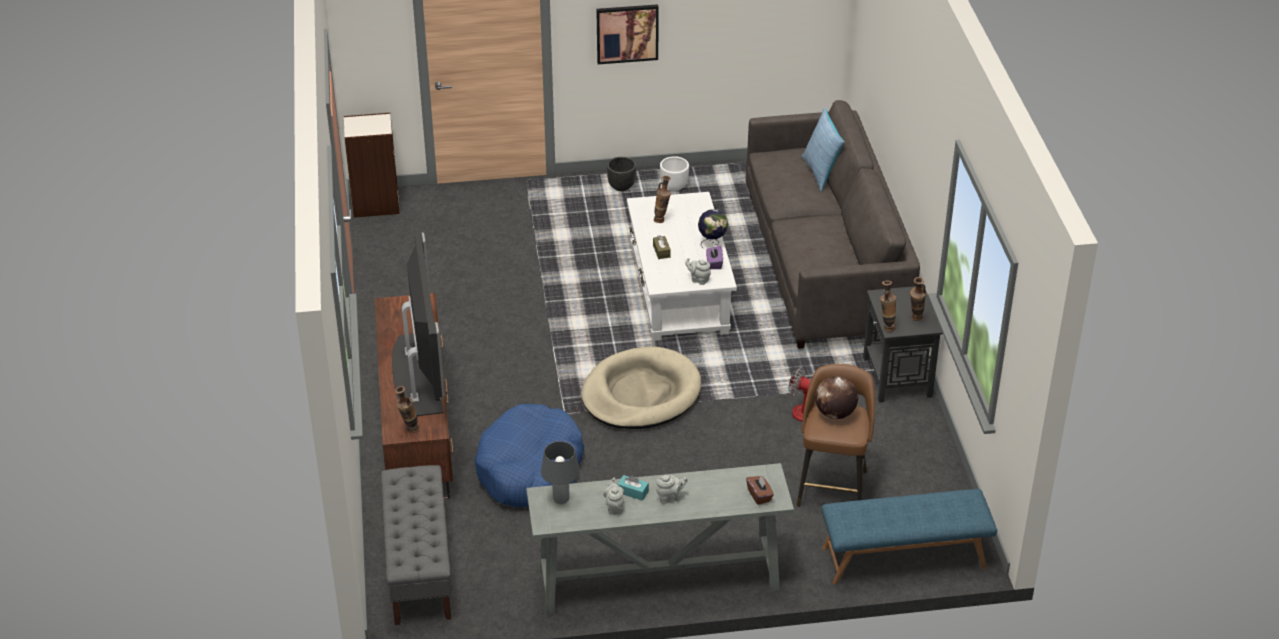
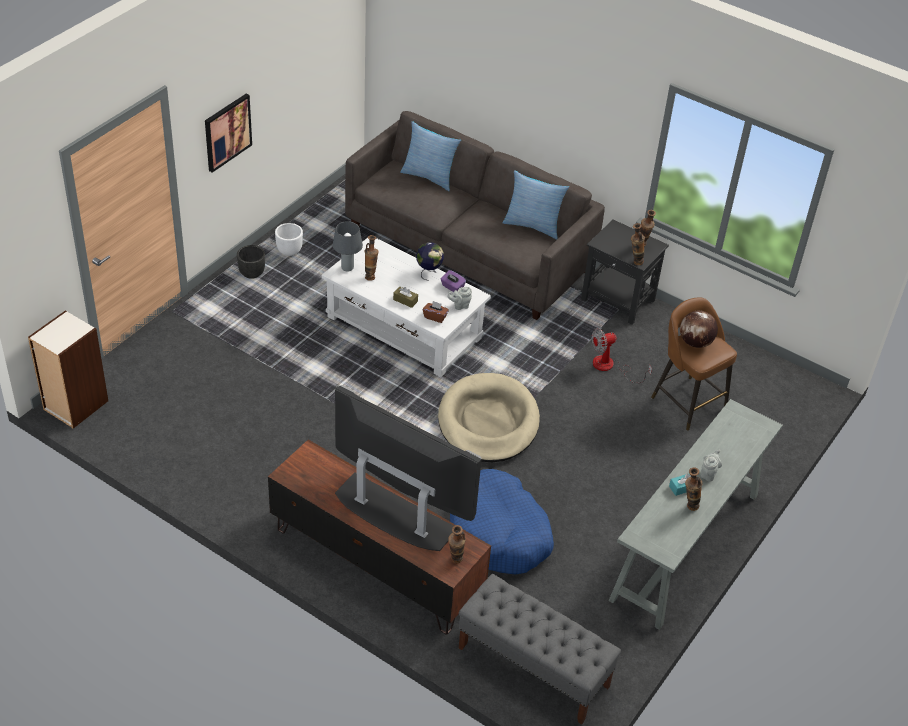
camera: 50 degrees left, 5 degrees up
grey table lamp [541,441,580,504] -> grey table lamp moved to [333,221,363,272]
grey teapot [603,478,624,514] -> vase [685,467,702,511]
brown tissue box [746,475,774,505] -> brown tissue box moved to [423,301,449,323]
blue bench [821,489,997,585] -> none
none -> pillow [502,170,569,240]

